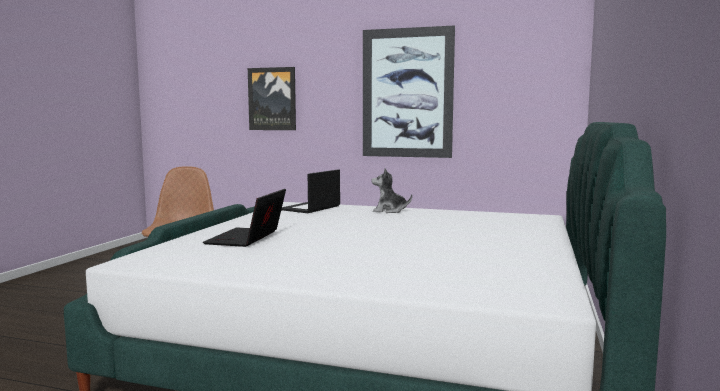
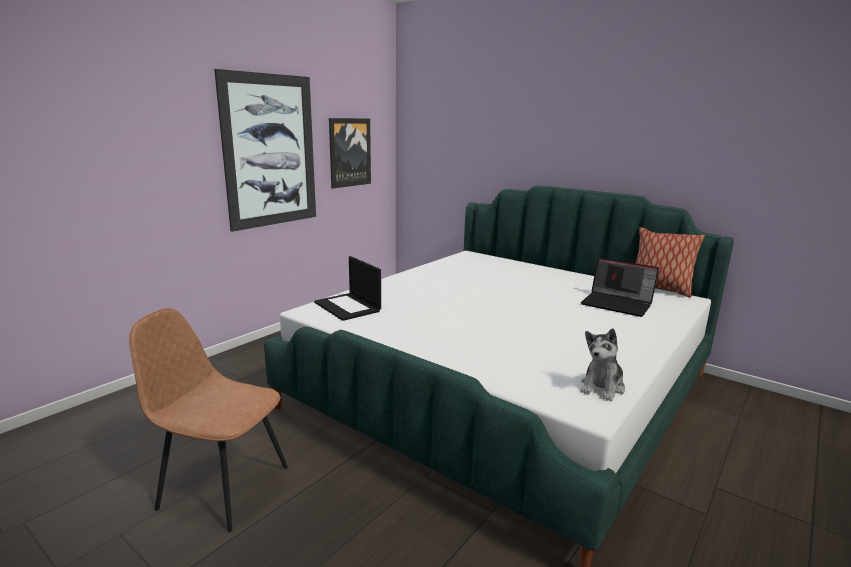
camera: 70 degrees left, 10 degrees up
laptop [203,189,286,247] -> laptop moved to [581,258,659,317]
picture [248,67,296,130] -> picture moved to [329,118,371,188]
plush toy [371,168,412,213] -> plush toy moved to [580,329,625,401]
none -> pillow [636,227,705,298]

